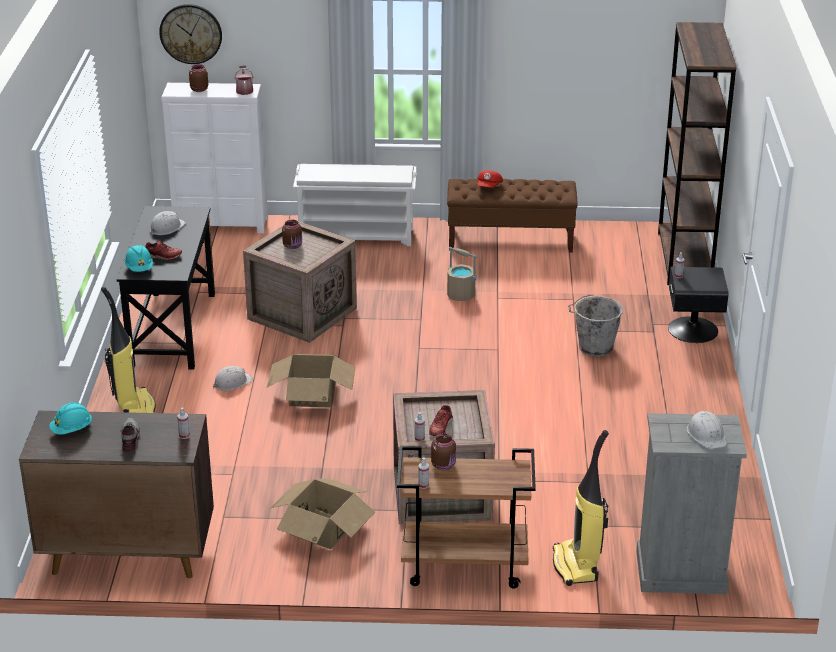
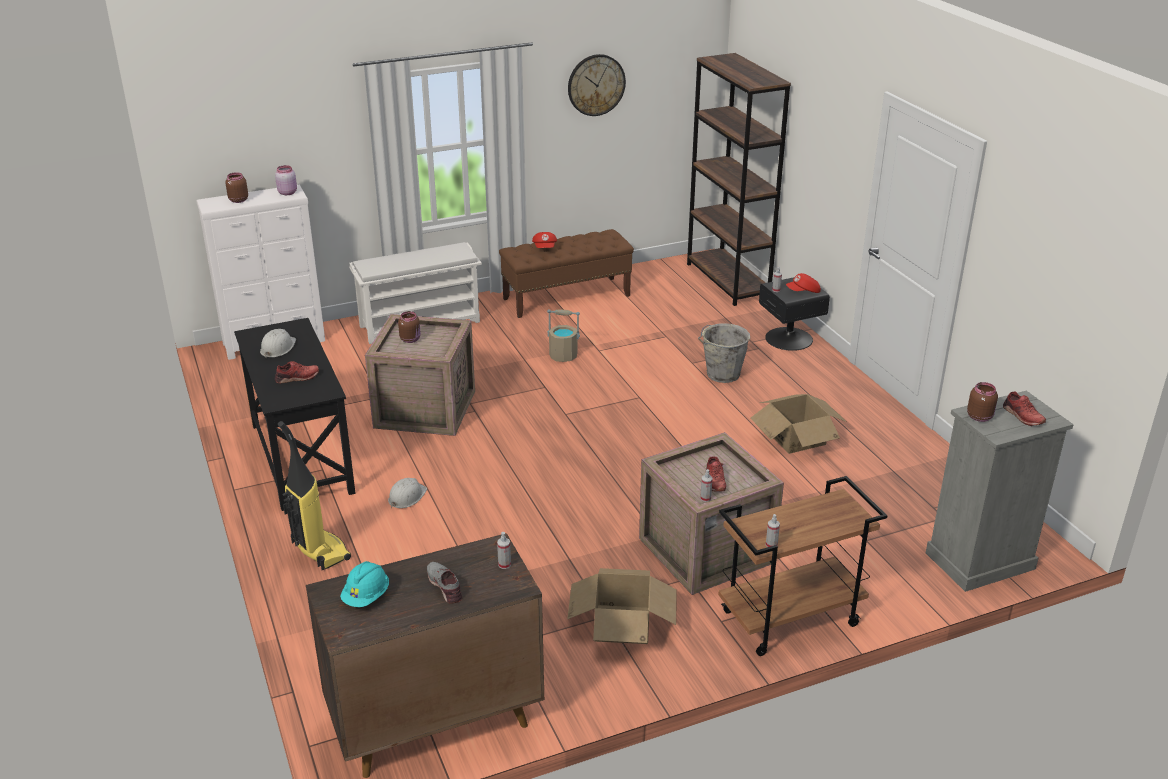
camera: 25 degrees left, 0 degrees up
turquoise hard hat [125,245,153,272] -> none
wall clock [159,4,222,64] -> wall clock moved to [568,54,626,116]
watering can [234,65,253,95] -> pink jar [275,165,297,195]
cardboard box [267,354,356,408] -> cardboard box moved to [750,394,847,454]
brown jar [431,434,456,470] -> brown jar moved to [967,382,998,422]
vacuum cleaner [553,430,609,586] -> none
white hard hat [687,411,727,449] -> red shoe [1003,391,1046,426]
none -> red cap [786,273,821,293]

